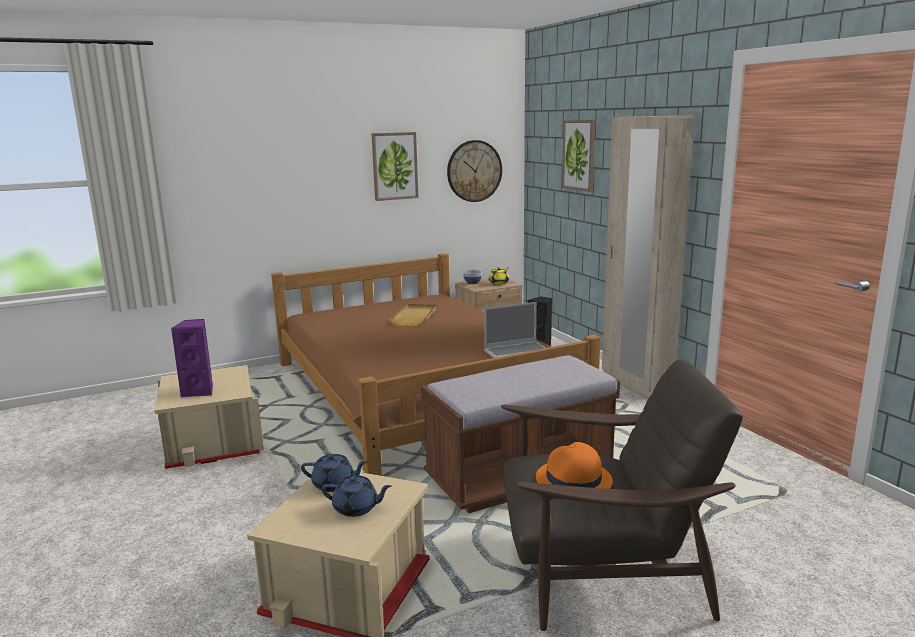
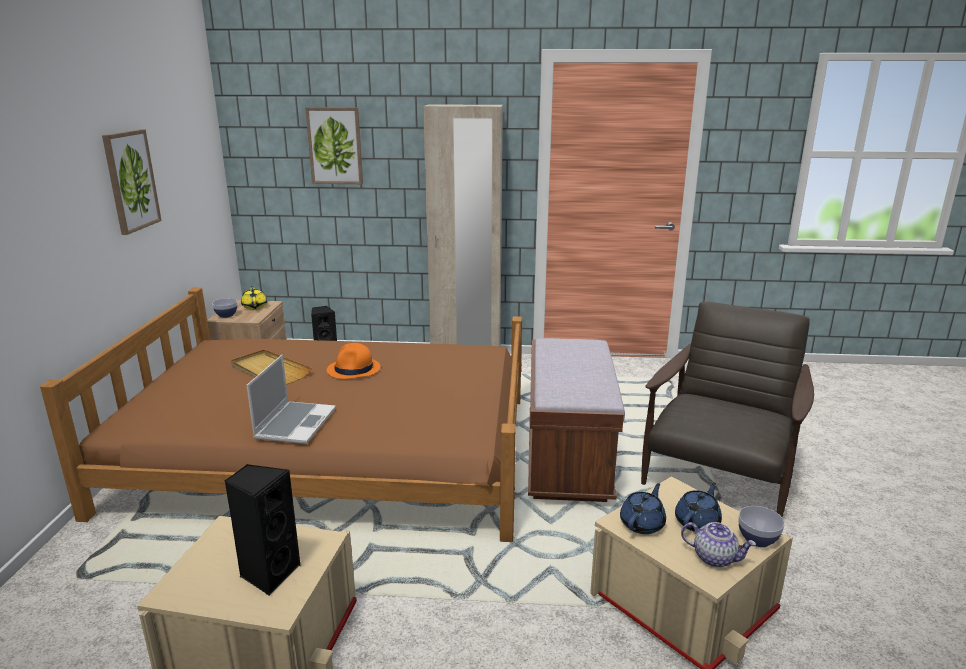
camera: 60 degrees left, 5 degrees up
purple speaker [171,319,213,397] -> black speaker [224,464,301,596]
wall clock [447,140,502,202] -> none
laptop [484,302,546,358] -> laptop moved to [246,355,336,444]
orange hat [536,442,613,489] -> orange hat moved to [327,343,380,379]
none -> teapot [681,522,756,568]
none -> bowl [738,506,785,547]

